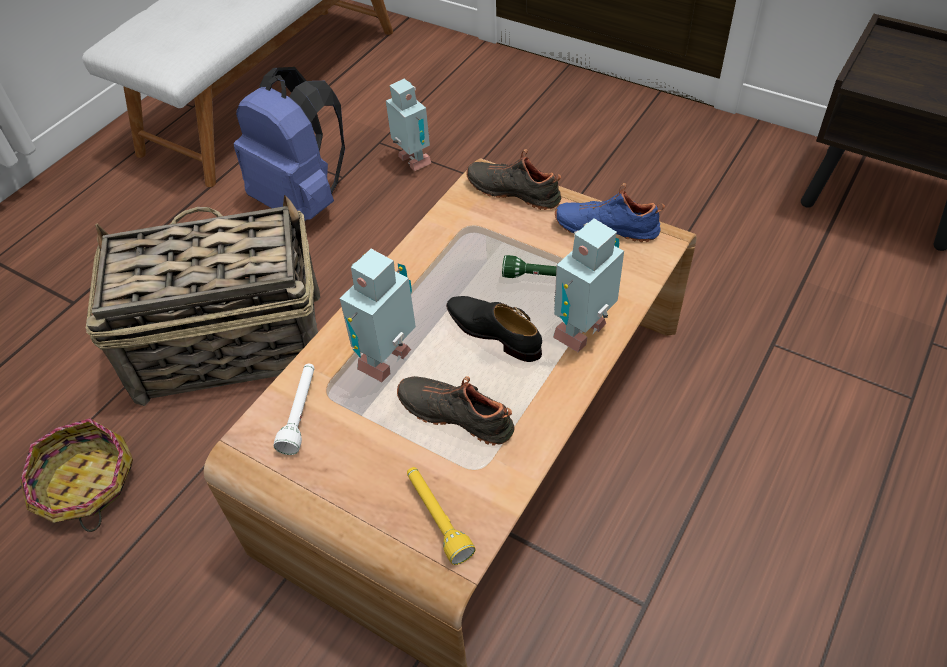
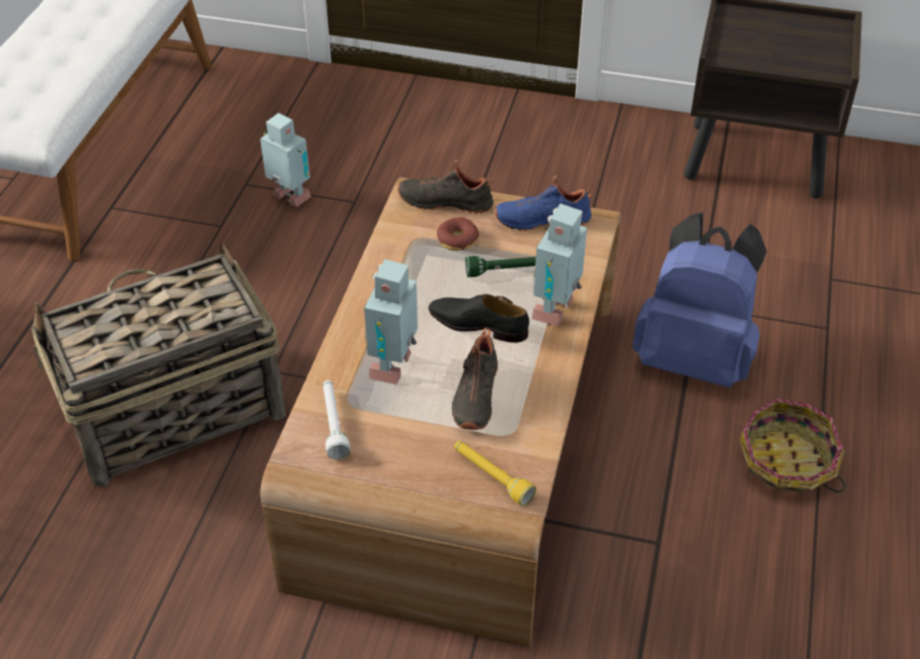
camera: 20 degrees left, 5 degrees down
basket [21,418,133,532] -> basket moved to [739,398,846,493]
blue backpack [234,67,345,221] -> blue backpack moved to [632,212,767,388]
black shoe [397,376,514,446] -> black shoe turned 90 degrees counterclockwise [452,327,498,430]
none -> donut [437,217,479,251]

